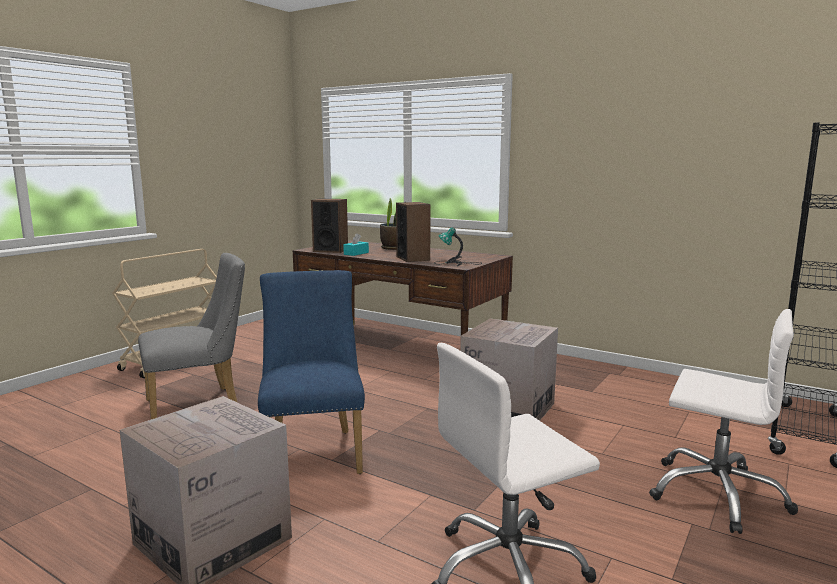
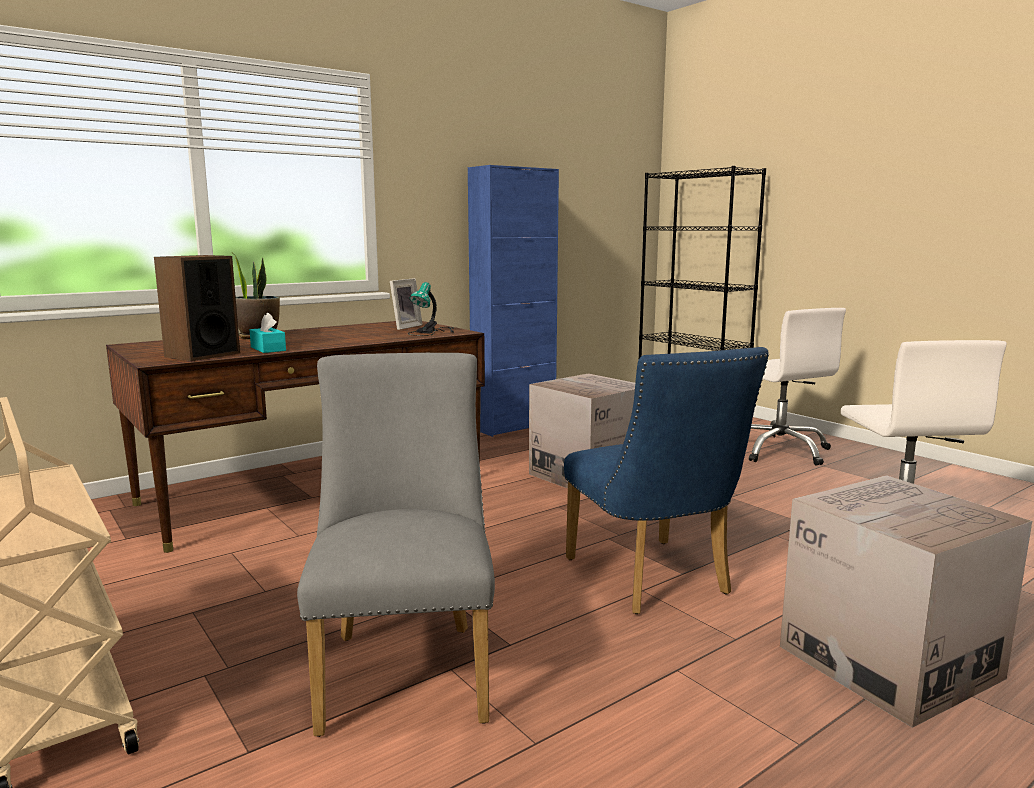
camera: 70 degrees left, 0 degrees up
blue chair [258,270,365,474] -> blue chair turned 120 degrees counterclockwise [564,347,769,614]
speaker [396,202,431,262] -> none
white office chair [649,309,798,534] -> white office chair turned 105 degrees clockwise [749,308,846,466]
none -> picture frame [390,278,423,330]
none -> blue cabinet [468,165,559,437]

